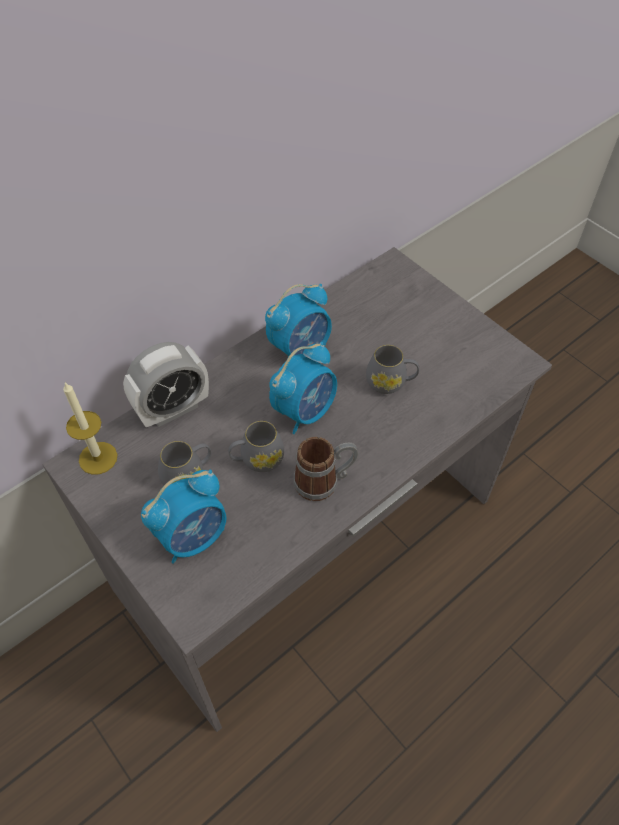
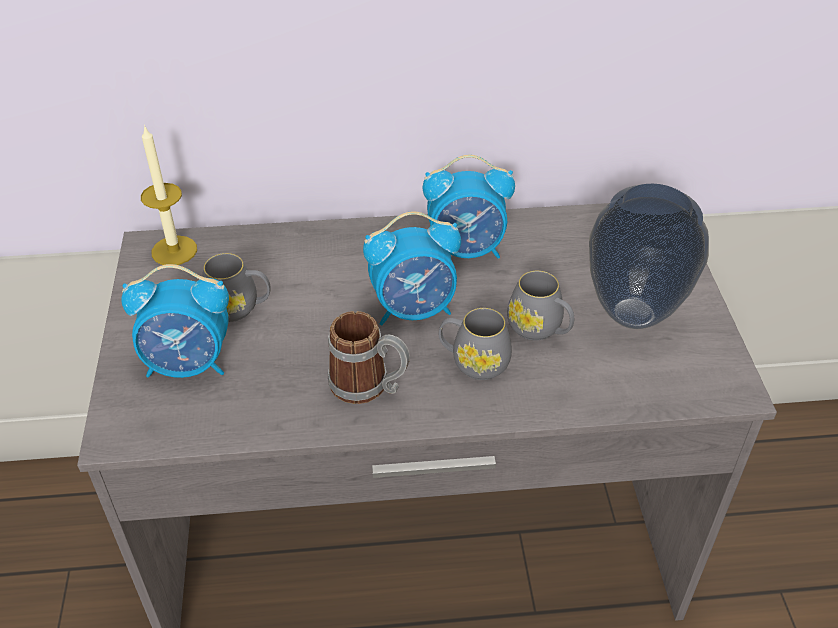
camera: 35 degrees right, 10 degrees down
alarm clock [123,342,209,427] -> none
grey mug [228,421,284,472] -> grey mug moved to [439,308,512,380]
none -> vase [589,184,709,329]

